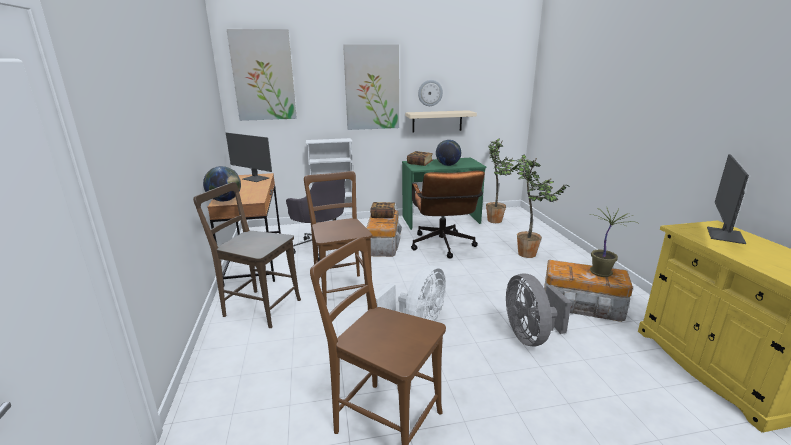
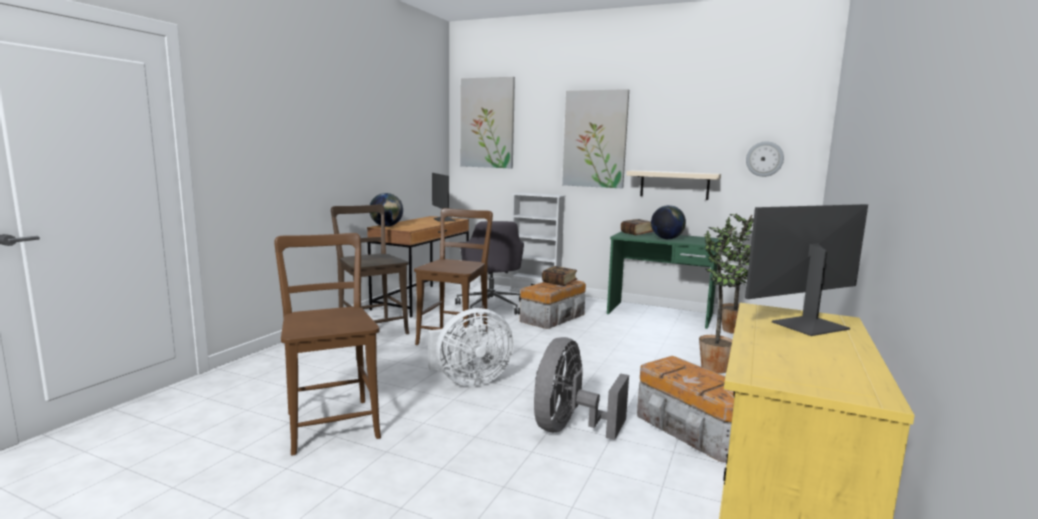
camera: 35 degrees right, 10 degrees down
brown office chair [411,171,485,259] -> none
wall clock [418,80,443,106] -> wall clock moved to [746,141,784,177]
potted plant [590,208,639,277] -> none

